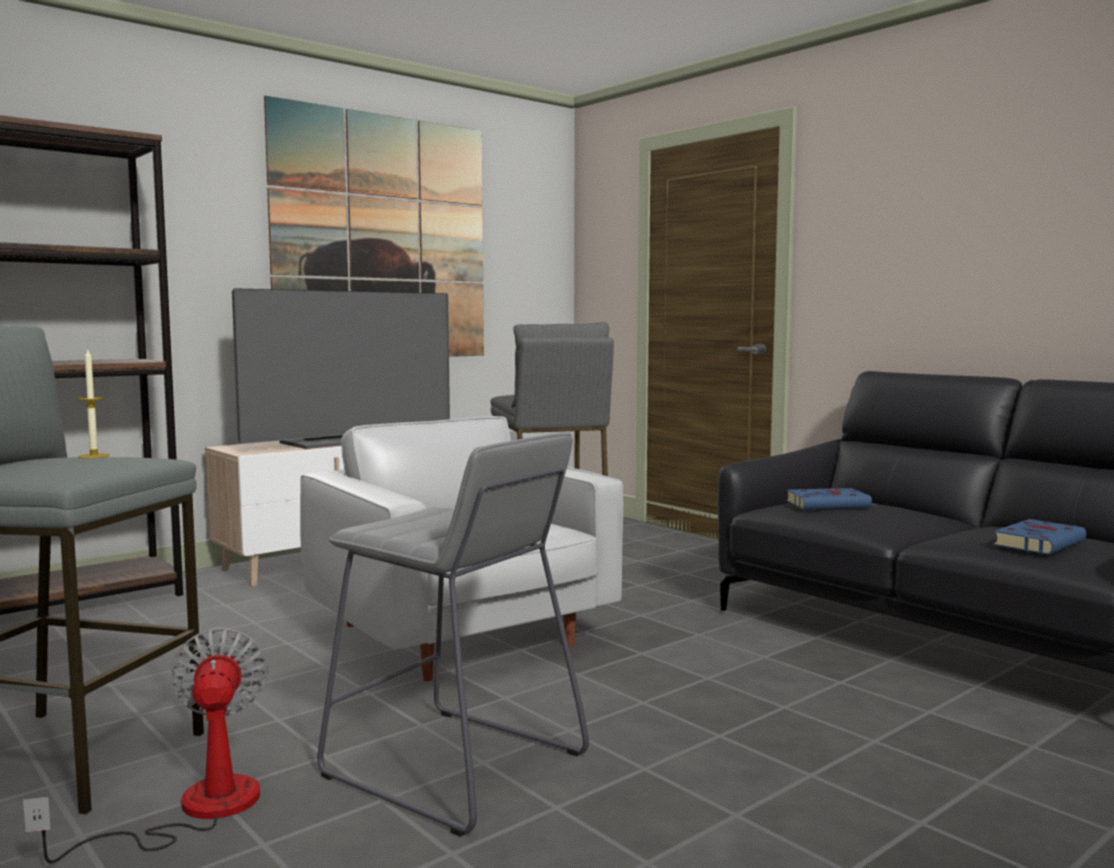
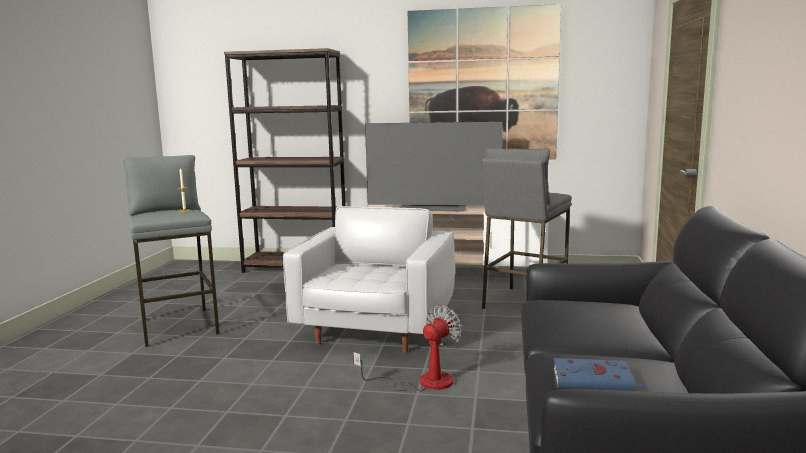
camera: 50 degrees right, 5 degrees up
fan [23,628,268,863] -> fan moved to [353,306,462,391]
grey stool [317,432,589,837] -> none
blue book [786,488,875,509] -> none

